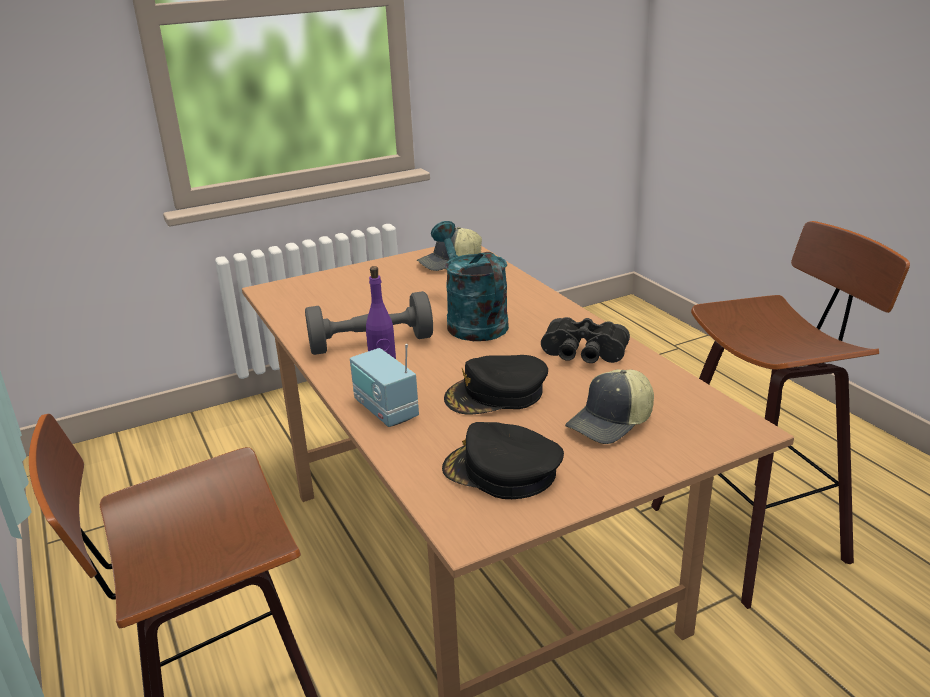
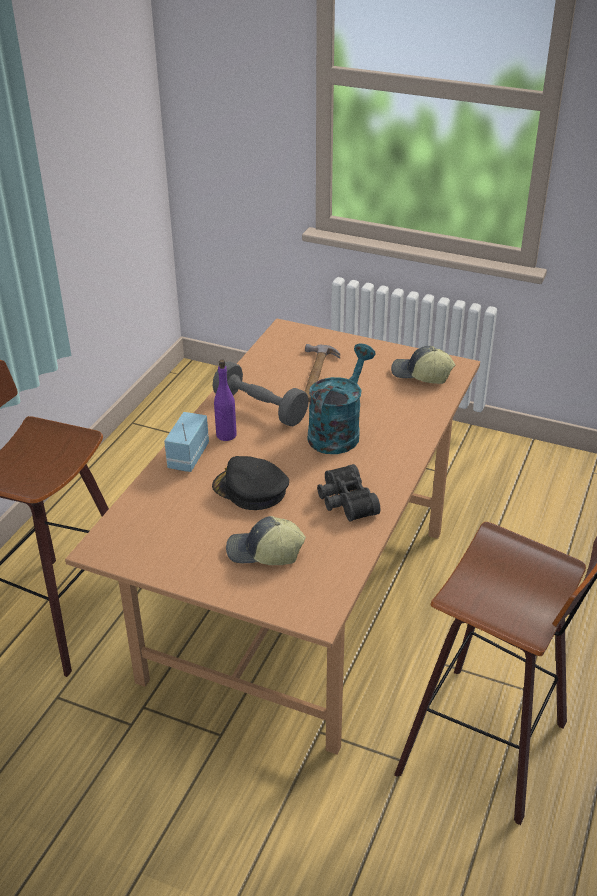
camera: 50 degrees right, 10 degrees up
black cap [442,422,564,499] -> none
none -> hammer [305,344,340,402]

